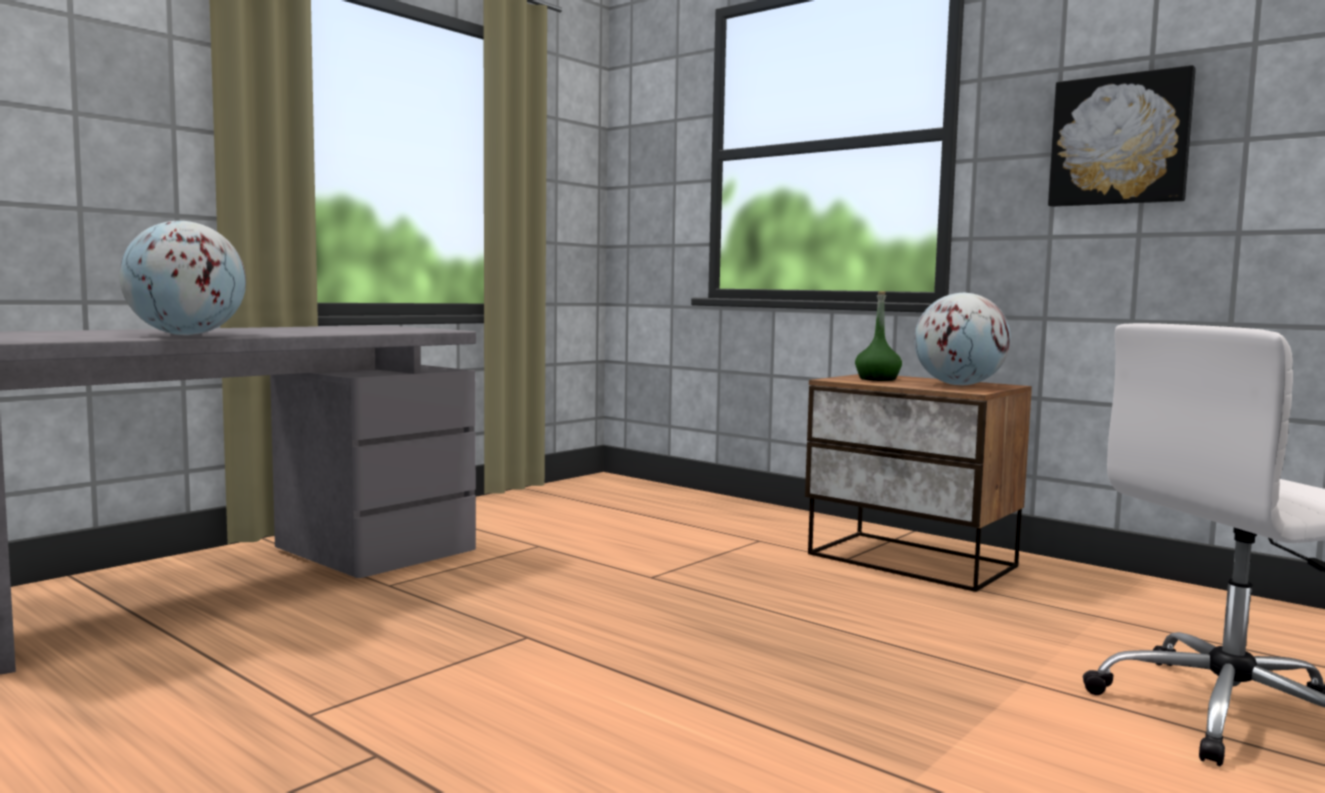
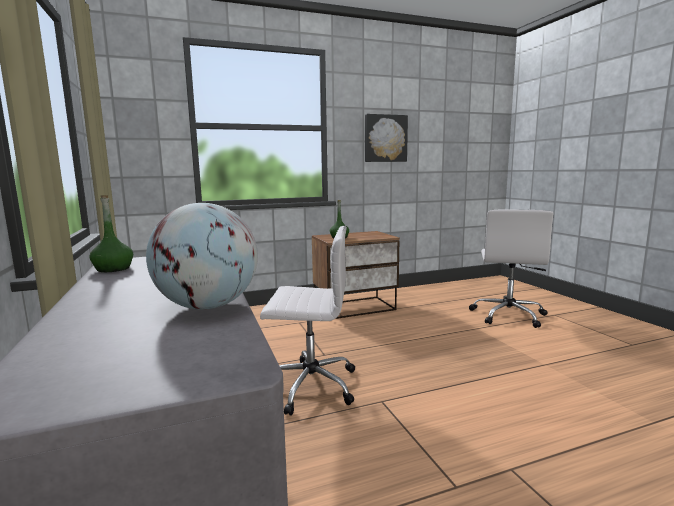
camera: 60 degrees left, 5 degrees up
globe [914,293,1011,385] -> none
none -> green bottle [89,195,133,272]
none -> white office chair [260,226,355,416]

